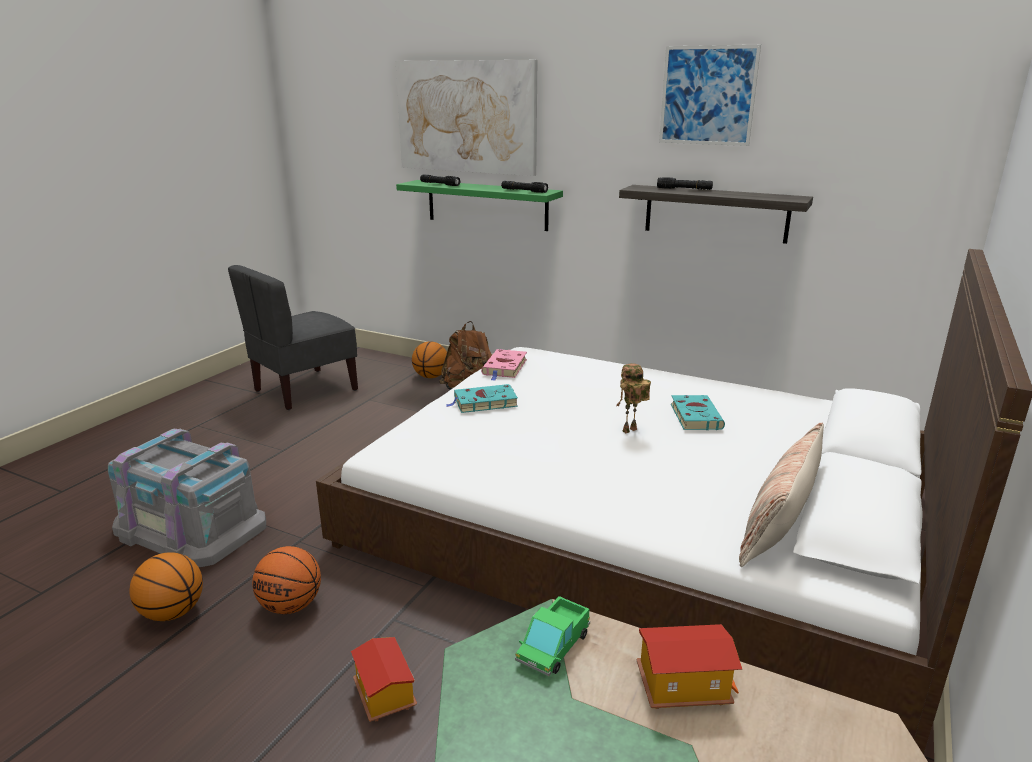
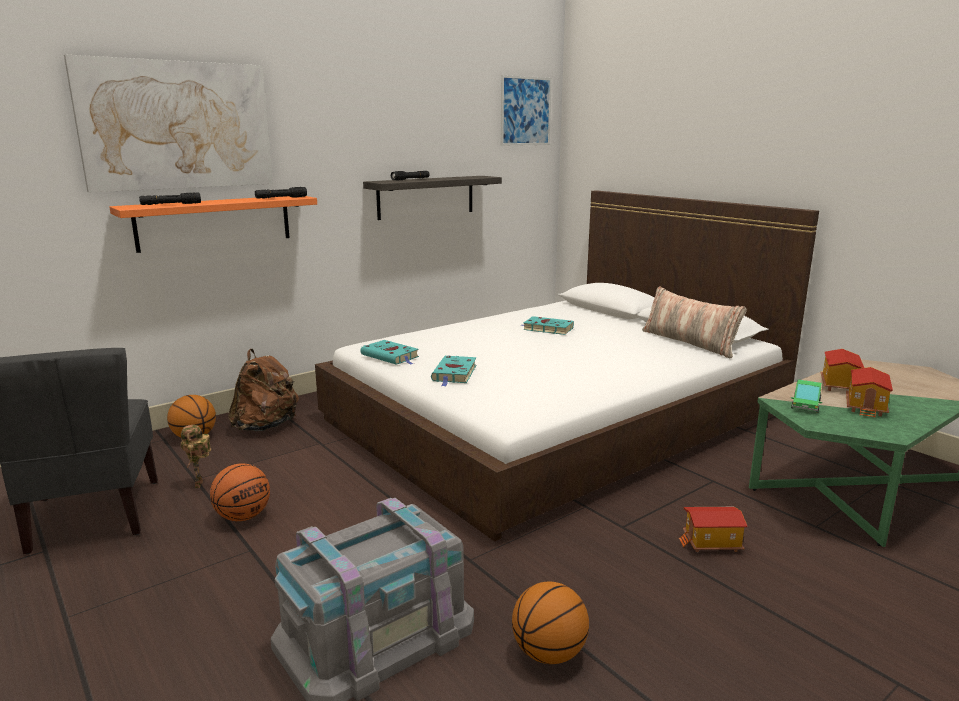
camera: 65 degrees left, 5 degrees down
basketball [252,546,321,614] -> basketball moved to [210,463,270,521]
green shelf [396,180,563,231] -> orange shelf [109,196,317,253]
pink book [481,349,527,381] -> turquoise book [360,340,419,365]
toy truck [515,596,590,677] -> toy truck turned 60 degrees clockwise [791,380,822,413]
toy robot [616,363,651,433] -> toy robot moved to [180,425,211,488]
picture [659,45,761,146] -> picture moved to [501,75,552,146]
none -> toy house [846,367,893,418]

